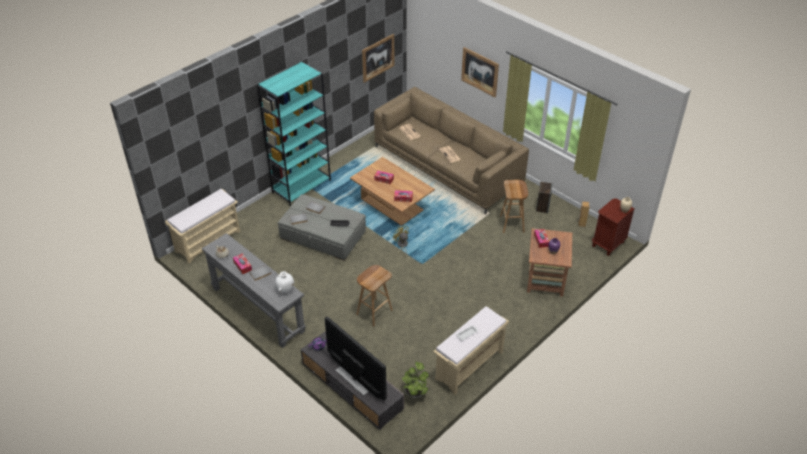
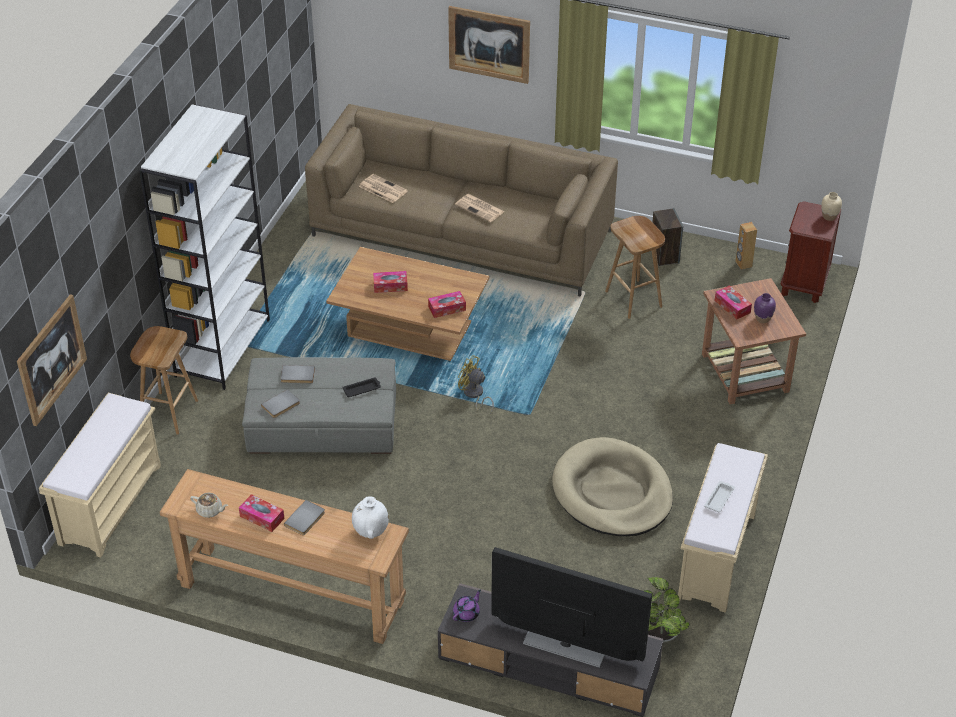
camera: 25 degrees left, 0 degrees up
grey console table [202,233,306,348] -> brown console table [160,469,409,644]
turquoise bookcase [257,62,331,206] -> white bookcase [139,104,270,390]
brown stool [356,265,393,326] -> brown stool moved to [130,326,198,435]
picture [362,34,395,83] -> picture moved to [17,294,87,426]
none -> beige dog bed [552,437,673,536]

